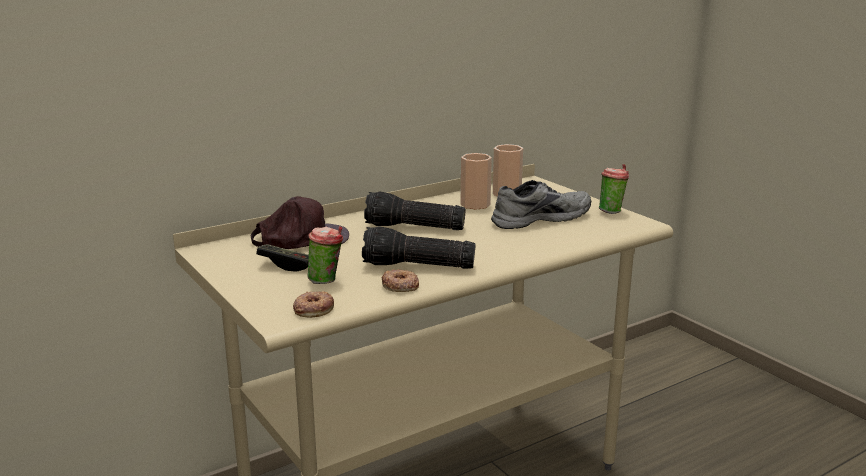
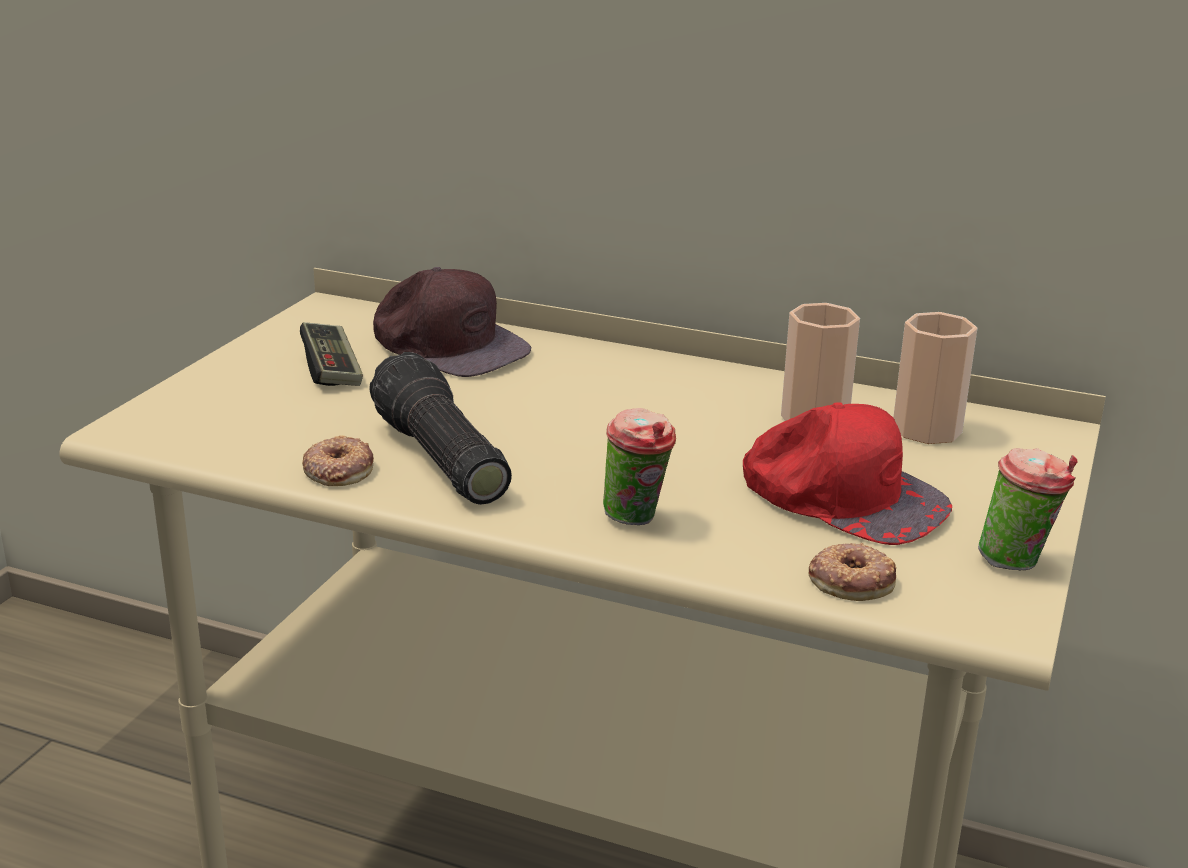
camera: 55 degrees right, 5 degrees up
donut [293,291,334,318] -> donut moved to [809,542,896,601]
cup [308,226,343,284] -> cup moved to [603,408,676,525]
flashlight [364,191,465,230] -> none
grey shoe [491,180,591,229] -> red cap [743,403,952,545]

